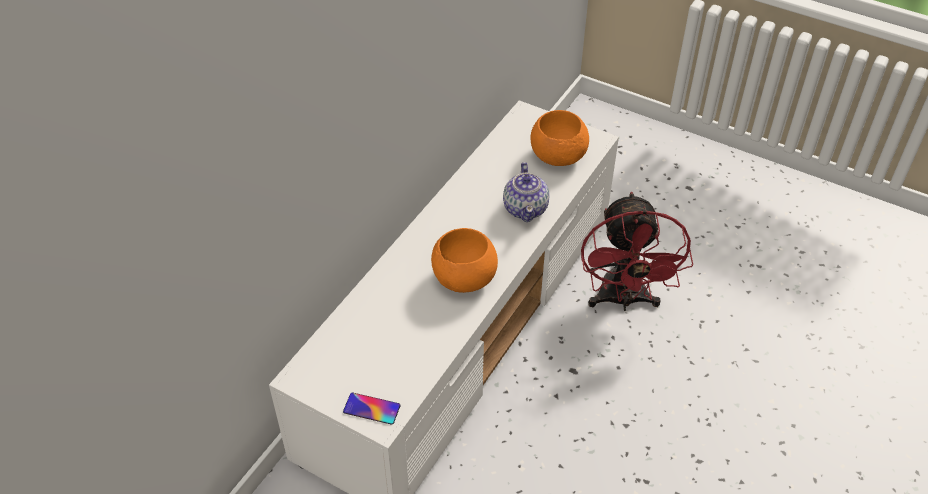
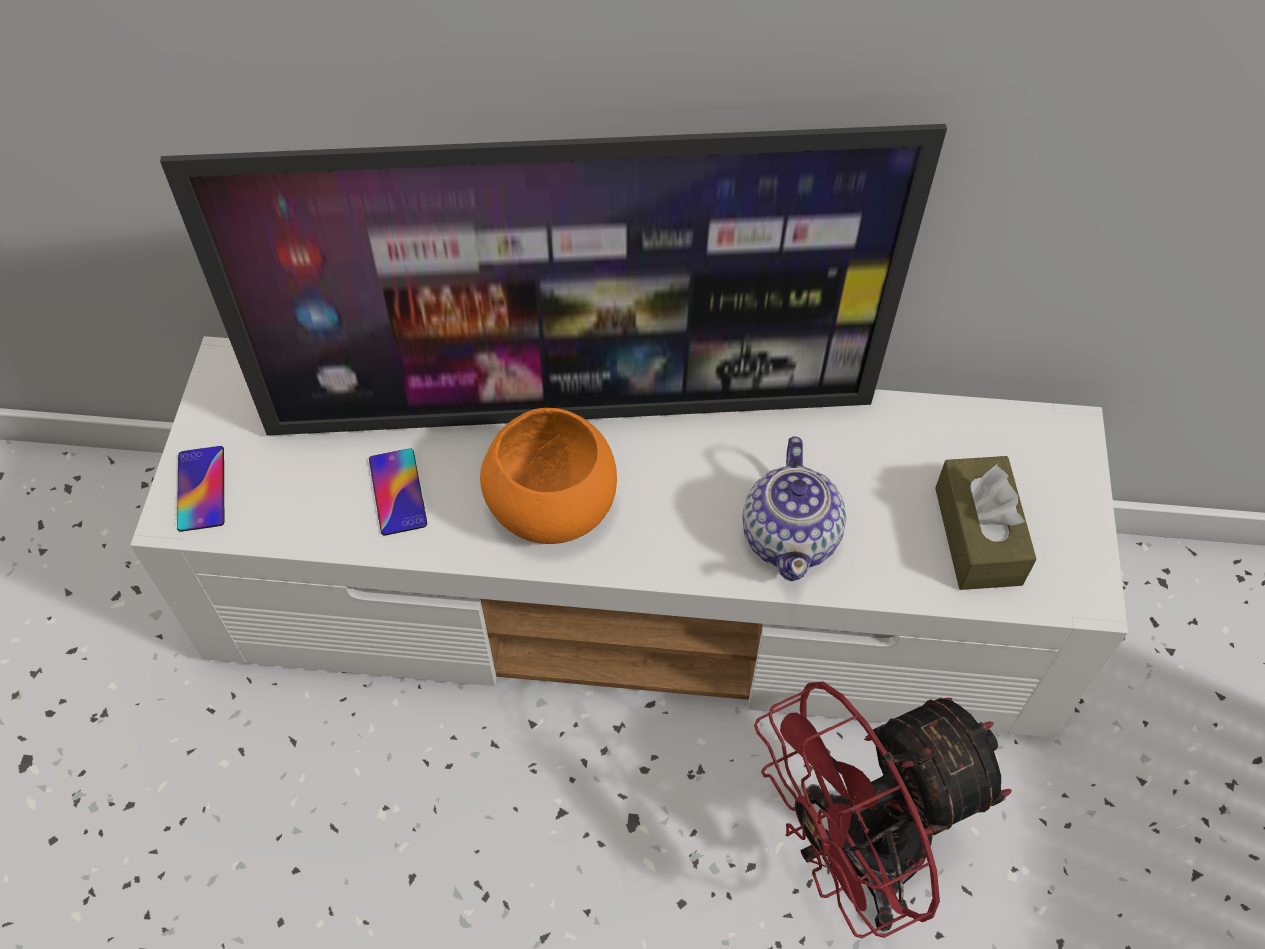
camera: 65 degrees right, 10 degrees up
teapot [503,162,550,222] -> teapot turned 60 degrees counterclockwise [742,436,846,581]
orange bowl [530,110,589,166] -> brown tissue box [935,456,1037,590]
none -> television [160,124,947,436]
none -> phone [369,448,427,536]

